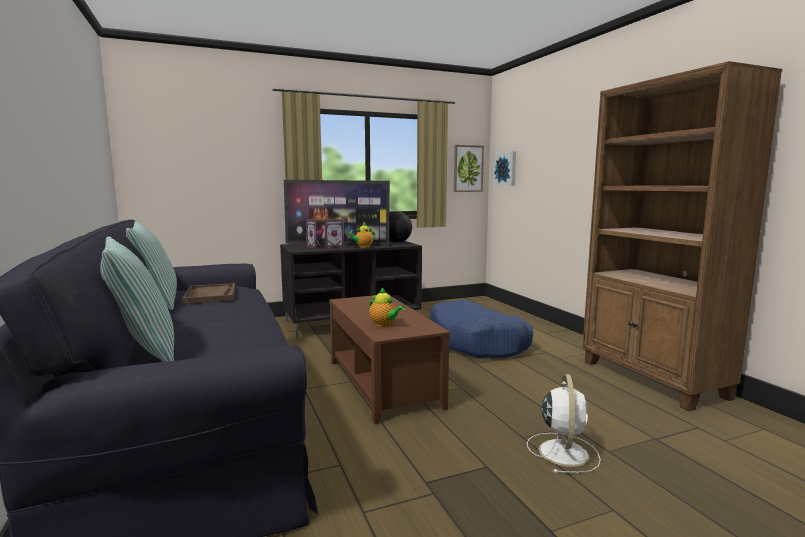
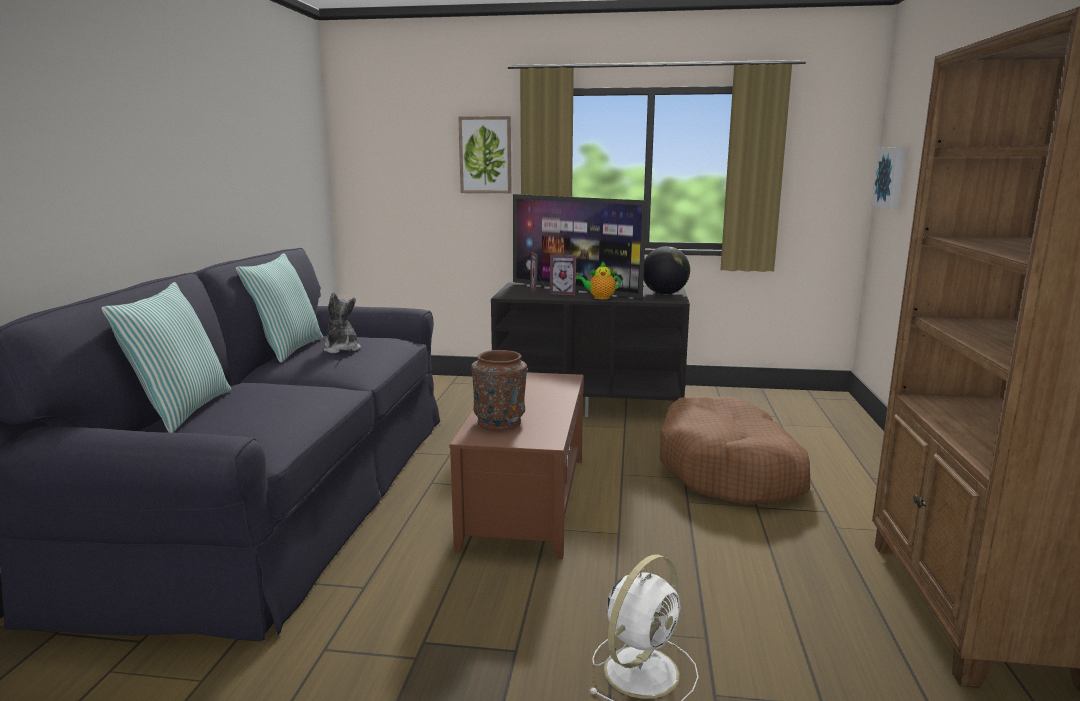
camera: 30 degrees right, 5 degrees up
brown tray [182,283,235,304] -> plush toy [324,292,361,353]
teapot [369,288,405,327] -> brown vase [471,350,527,431]
blue dog bed [430,300,533,358] -> brown dog bed [659,396,810,505]
picture [454,145,484,192] -> picture moved to [458,116,512,193]

